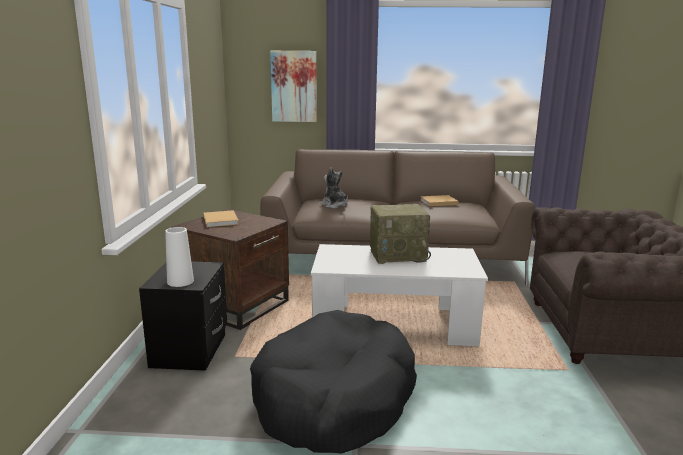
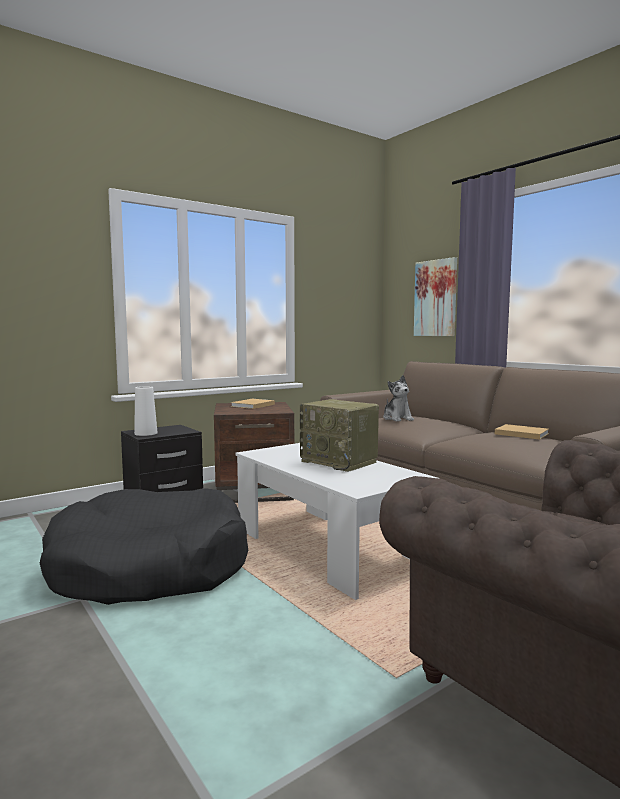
camera: 50 degrees right, 10 degrees down
plush toy [320,168,348,208] -> plush toy turned 150 degrees clockwise [383,375,414,422]

